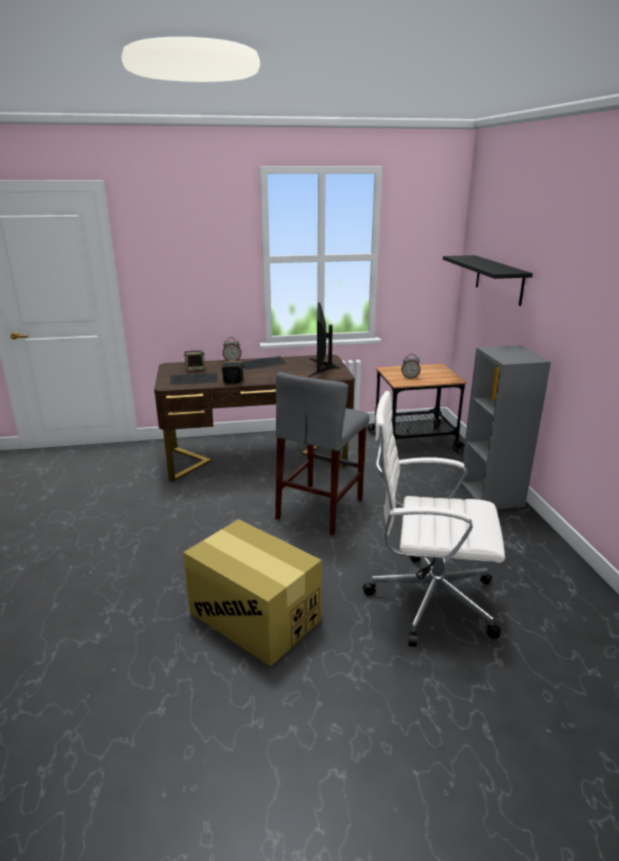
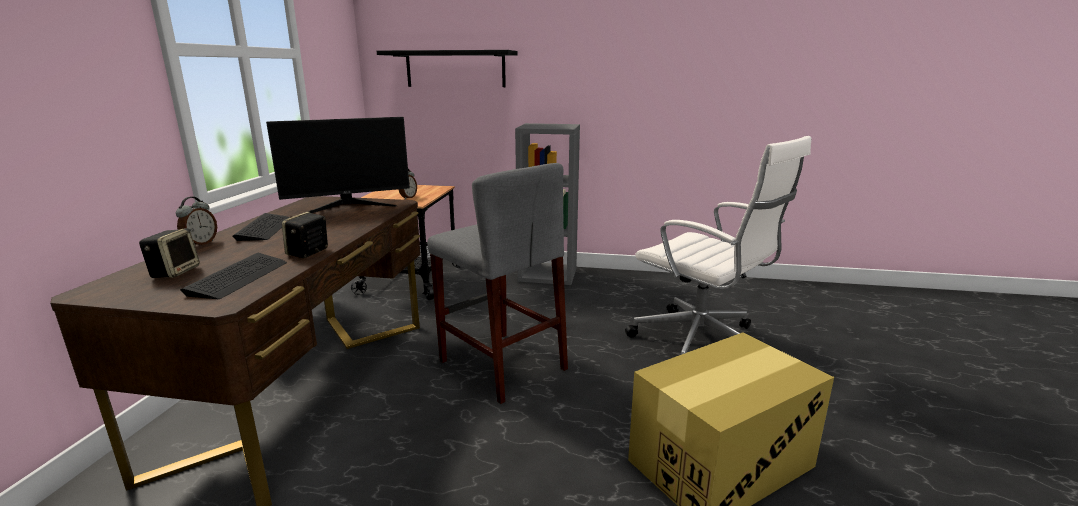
camera: 70 degrees left, 5 degrees down
monitor [308,302,340,377] -> monitor turned 45 degrees counterclockwise [266,117,410,213]
white office chair [363,391,505,647] -> white office chair turned 75 degrees counterclockwise [625,136,811,355]

